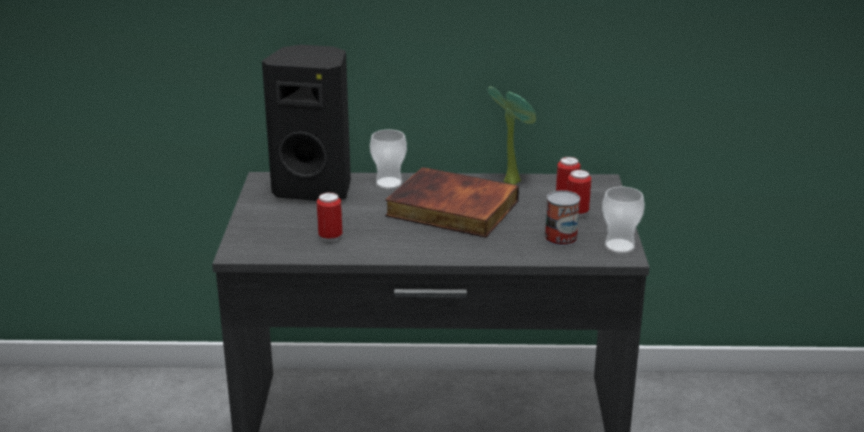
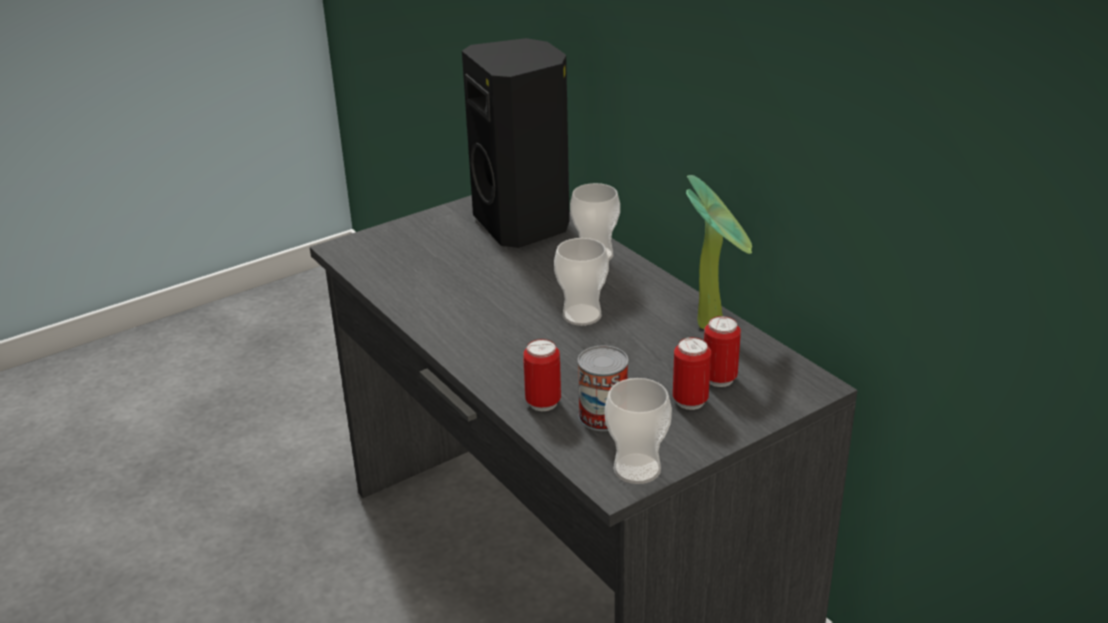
camera: 55 degrees right, 5 degrees up
can [317,192,342,242] -> can moved to [523,339,561,411]
book [385,167,519,238] -> cup [554,238,609,326]

